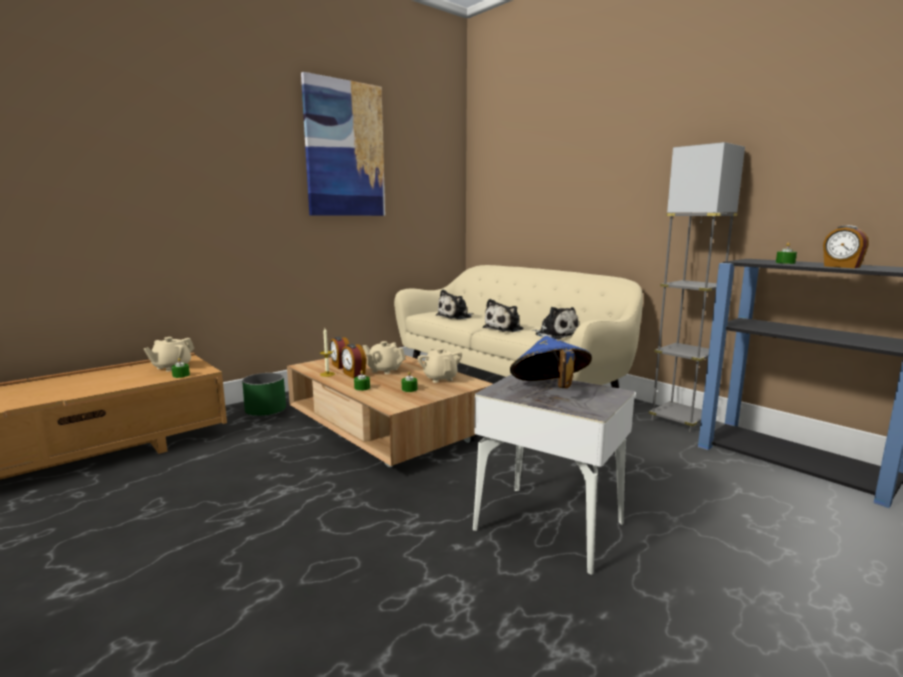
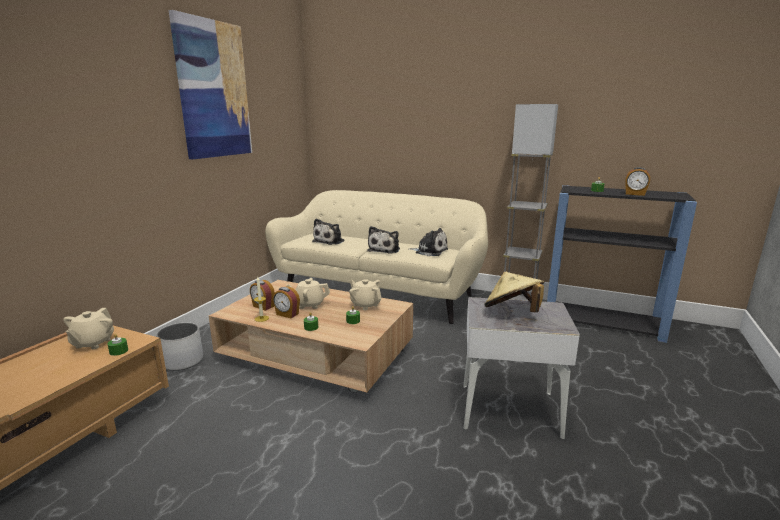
camera: 25 degrees left, 5 degrees up
green planter [242,373,286,417] -> white planter [156,323,203,371]
blue hat [510,336,592,388] -> beige hat [484,272,544,312]

